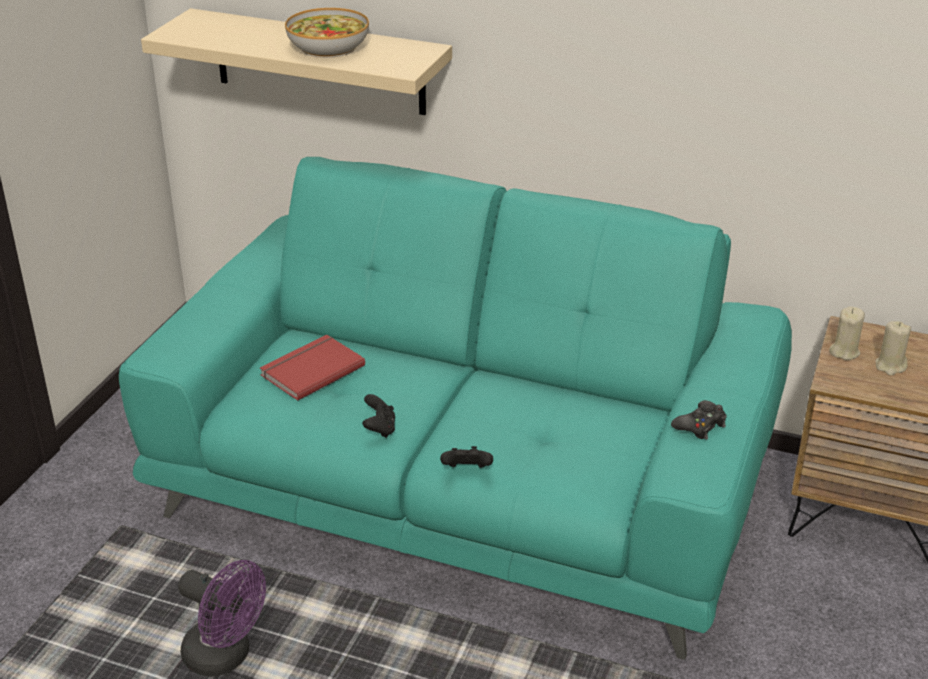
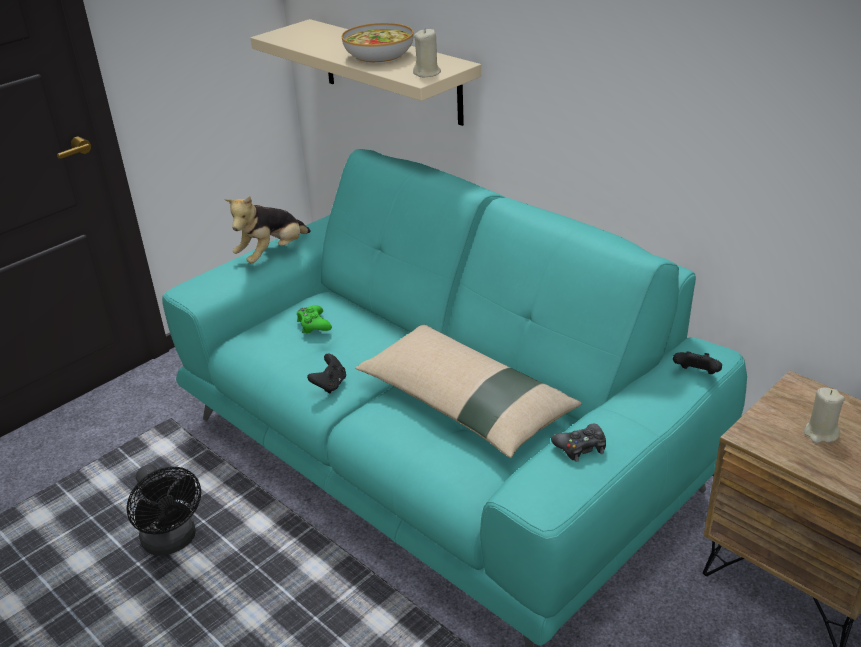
camera: 25 degrees right, 0 degrees up
purple fan [178,560,266,677] -> black fan [126,465,201,556]
red book [260,335,365,401] -> green game controller [297,306,332,334]
black game controller [440,446,493,468] -> black game controller moved to [673,352,722,374]
beige candle [829,306,865,360] -> beige candle moved to [413,28,441,77]
none -> plush toy [224,196,311,263]
none -> beige pillow [356,324,582,458]

